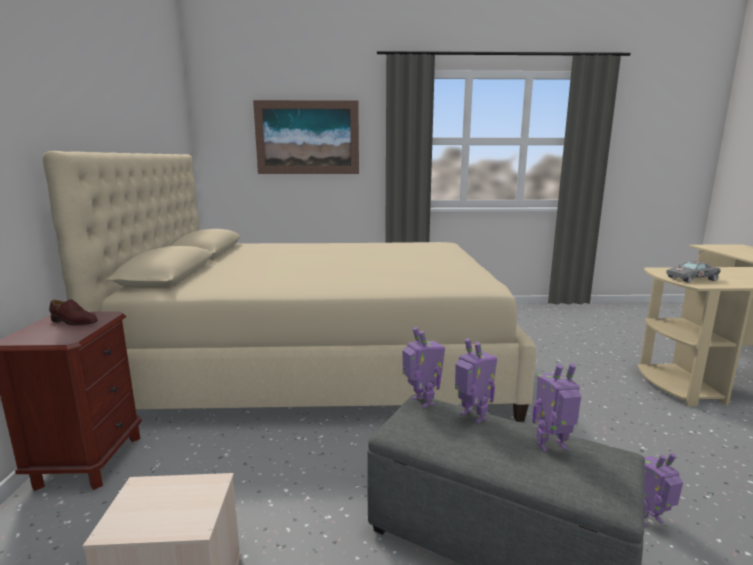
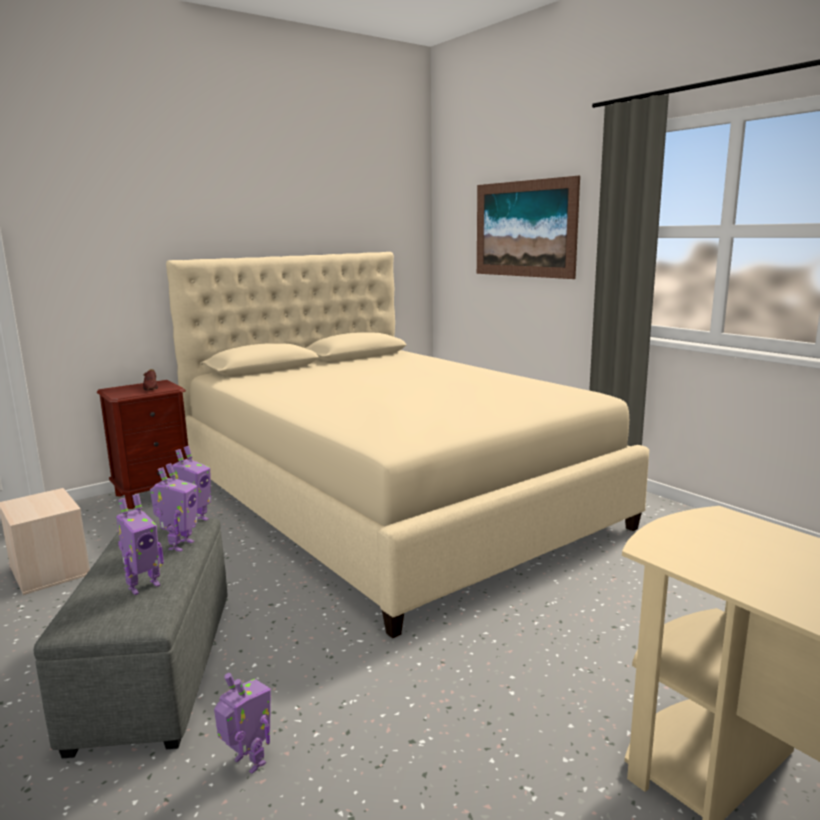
camera: 55 degrees right, 0 degrees up
toy robot [532,363,581,452] -> toy robot turned 90 degrees clockwise [116,494,164,595]
grey toy car [666,261,721,283] -> none

